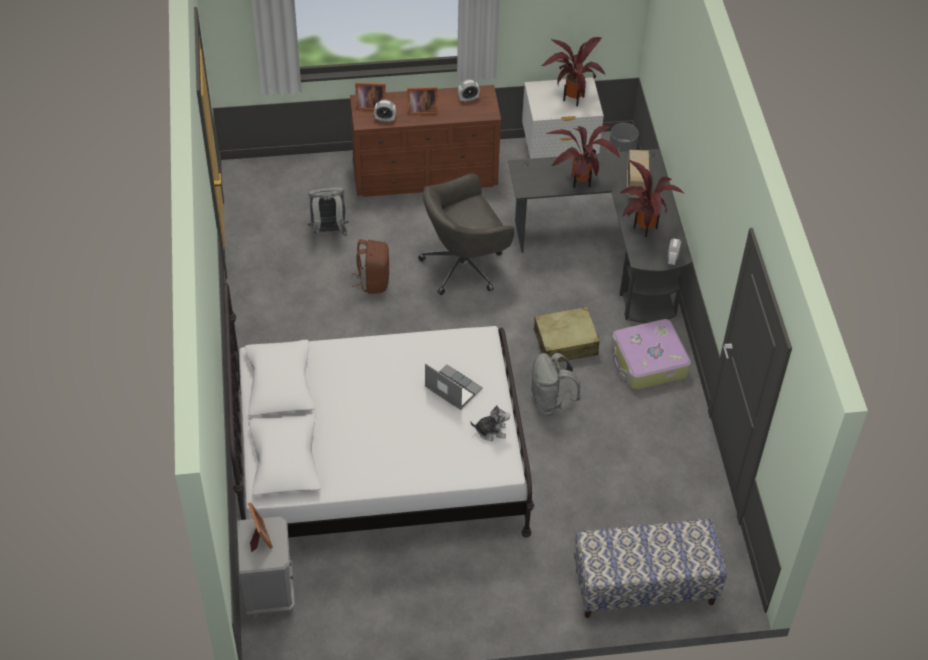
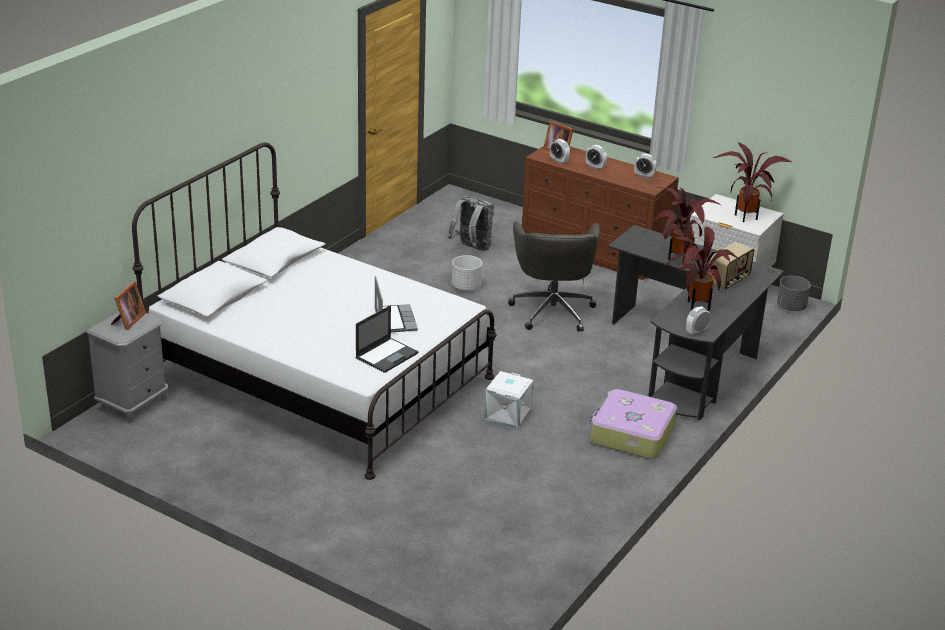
camera: 40 degrees right, 20 degrees down
brown backpack [352,239,389,294] -> white planter [452,255,482,290]
picture frame [407,87,438,115] -> alarm clock [586,145,607,170]
grey office chair [418,174,514,295] -> grey office chair turned 105 degrees counterclockwise [508,221,600,332]
plush toy [470,405,510,441] -> laptop [355,305,419,373]
grey backpack [530,353,581,415] -> white storage box [484,371,534,429]
beige suitcase [534,306,600,362] -> none
bench [574,519,727,618] -> none

